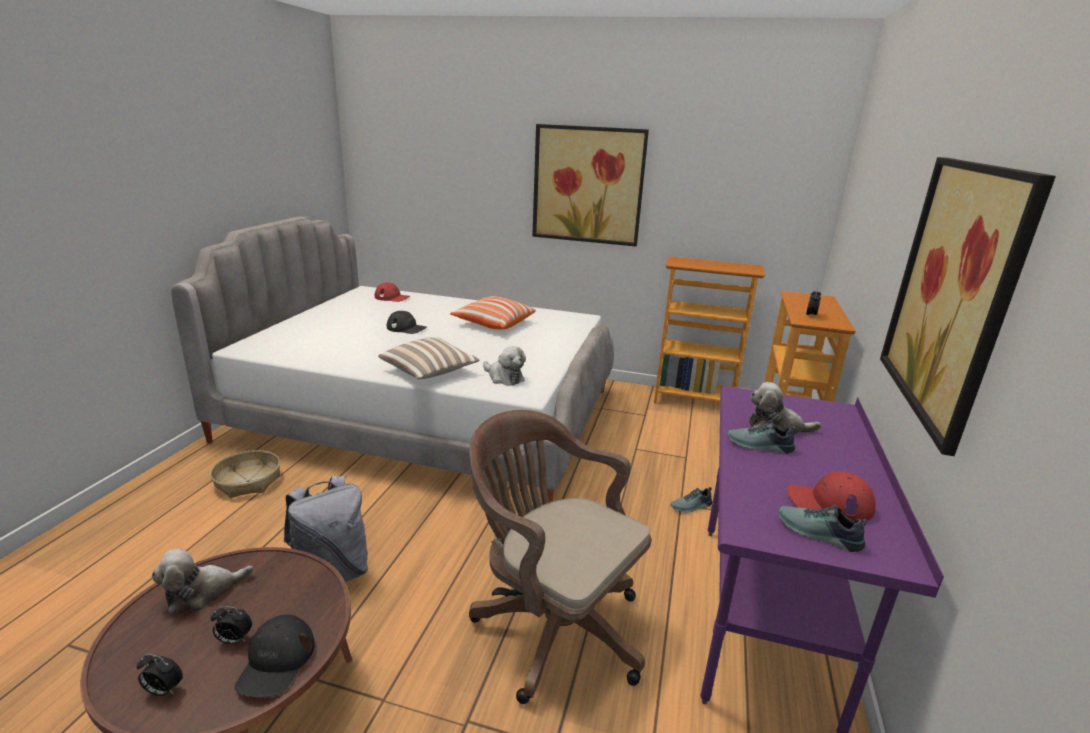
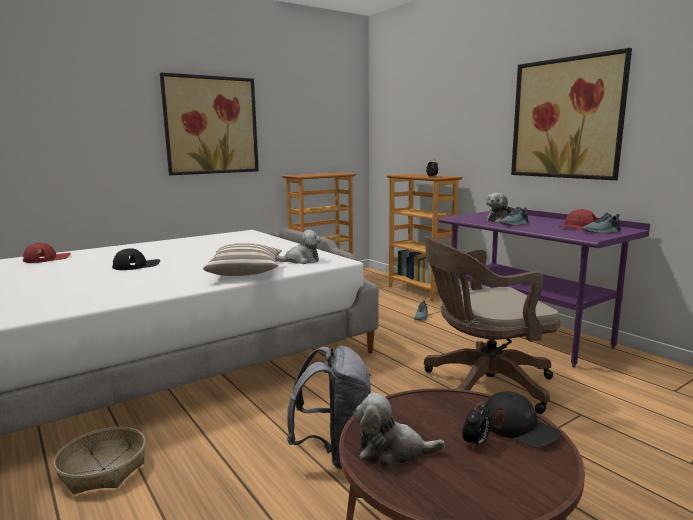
camera: 50 degrees left, 10 degrees down
alarm clock [136,654,183,696] -> none
plush toy [152,549,254,615] -> plush toy turned 90 degrees clockwise [353,393,445,467]
pillow [450,296,536,329] -> none

